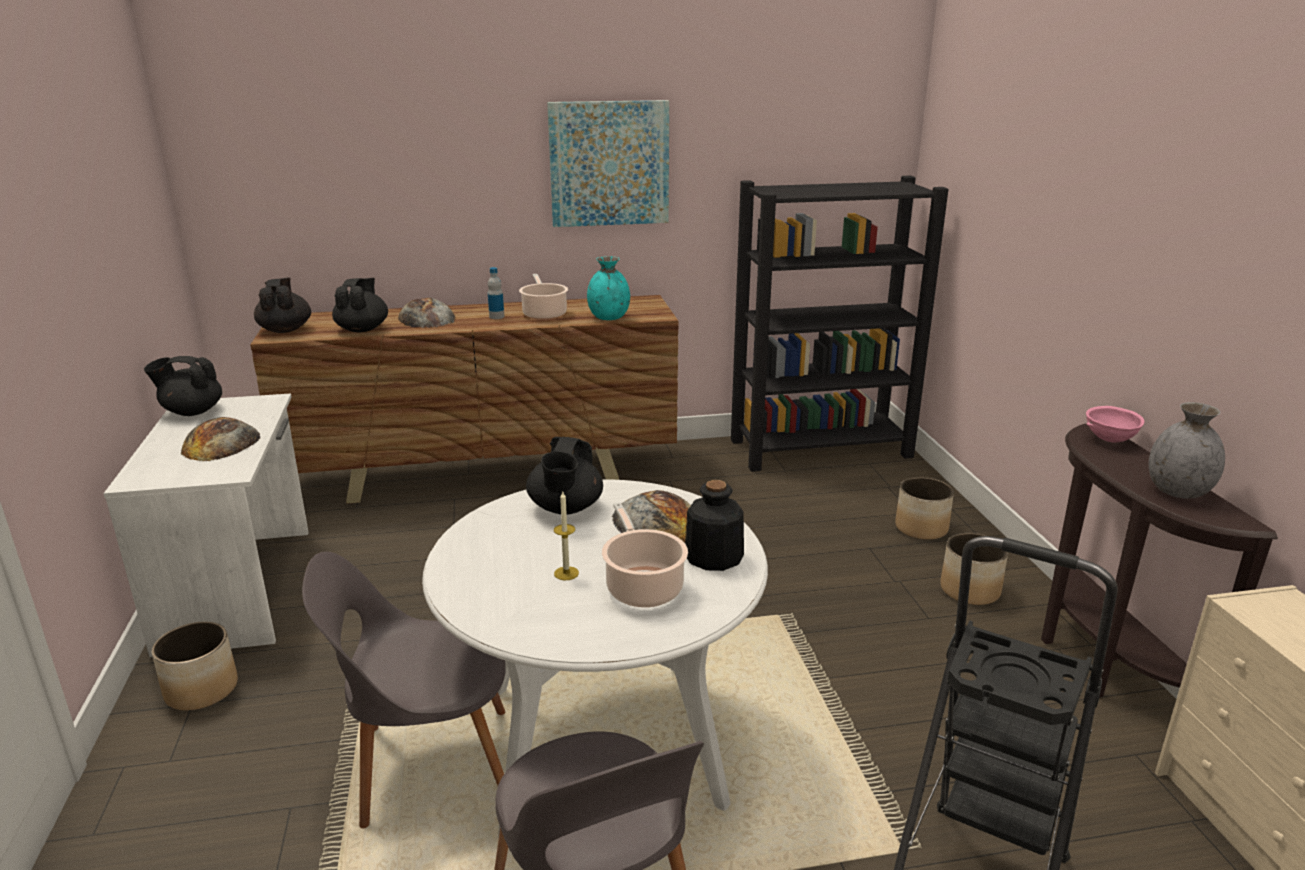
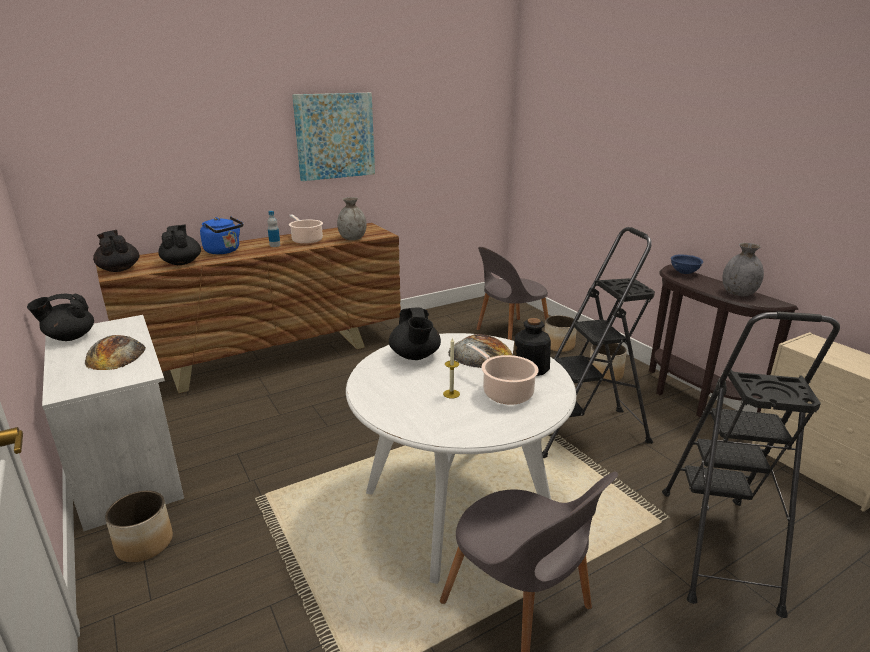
camera: 20 degrees left, 0 degrees up
grey chair [302,552,506,828] -> grey chair moved to [476,247,549,340]
bread [398,298,455,328] -> blue kettle [200,216,244,254]
turquoise vase [587,256,630,320] -> grey vase [337,197,367,240]
black bookcase [731,176,948,472] -> none
pink bowl [1086,406,1145,442] -> blue bowl [671,254,703,274]
none -> step ladder [542,227,655,458]

